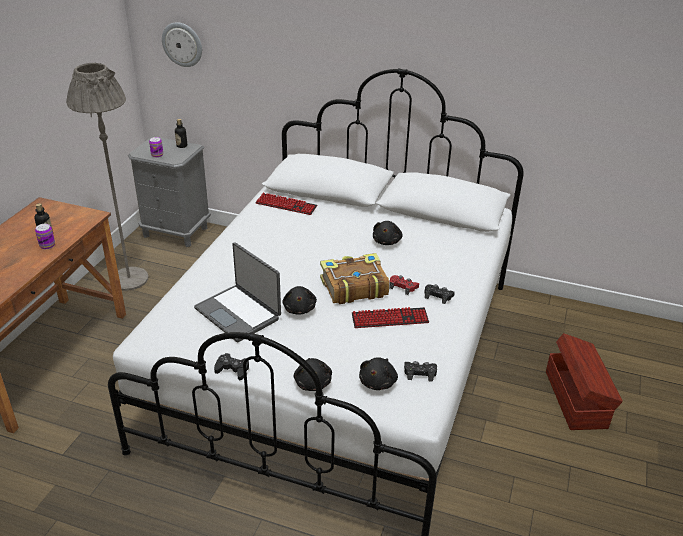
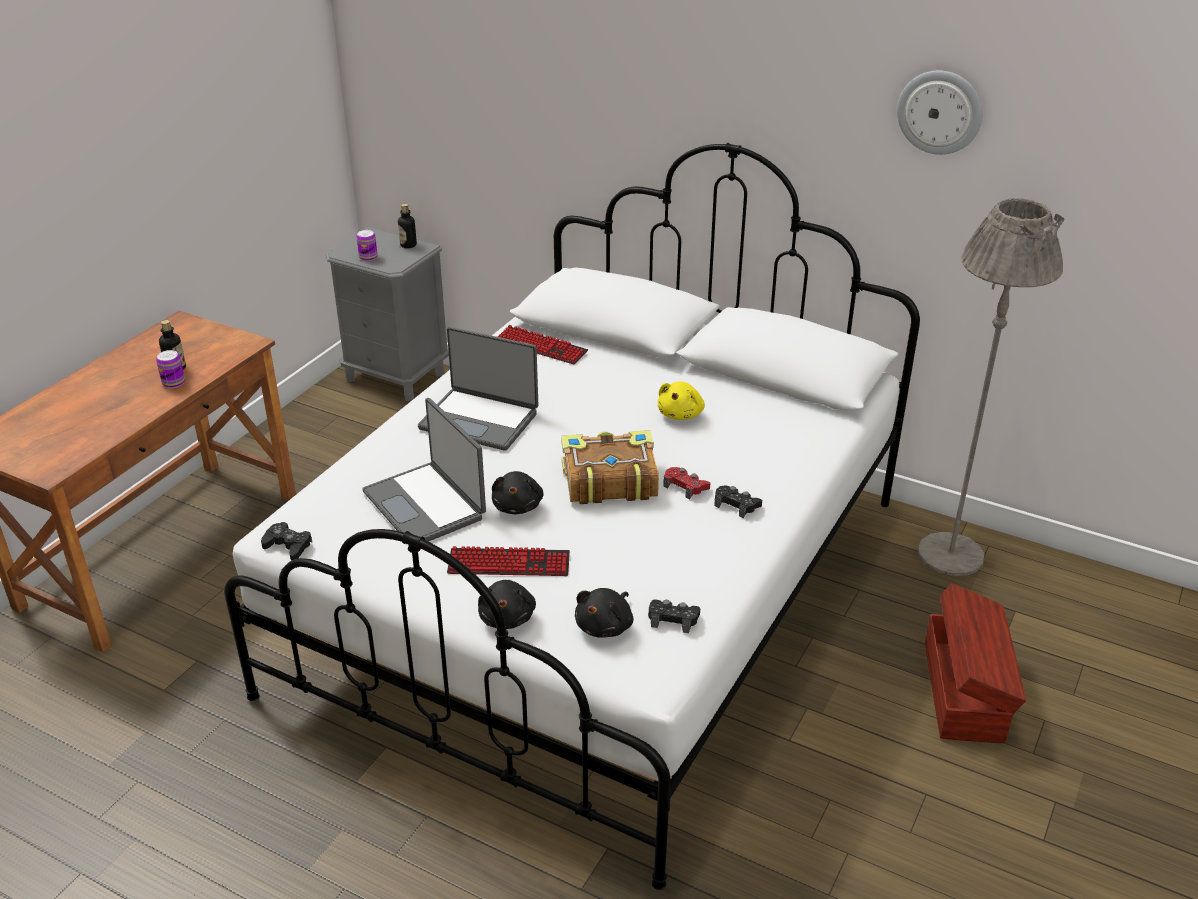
camera: 10 degrees right, 0 degrees up
grey floor lamp [66,62,148,291] -> grey floor lamp moved to [918,198,1065,576]
wall clock [162,22,202,67] -> wall clock moved to [897,70,983,155]
black game controller [214,353,249,380] -> black game controller moved to [261,522,312,561]
keyboard [352,307,429,328] -> keyboard moved to [447,546,570,576]
black plush toy [373,221,403,245] -> yellow plush toy [658,382,705,420]
none -> laptop [418,327,538,451]

